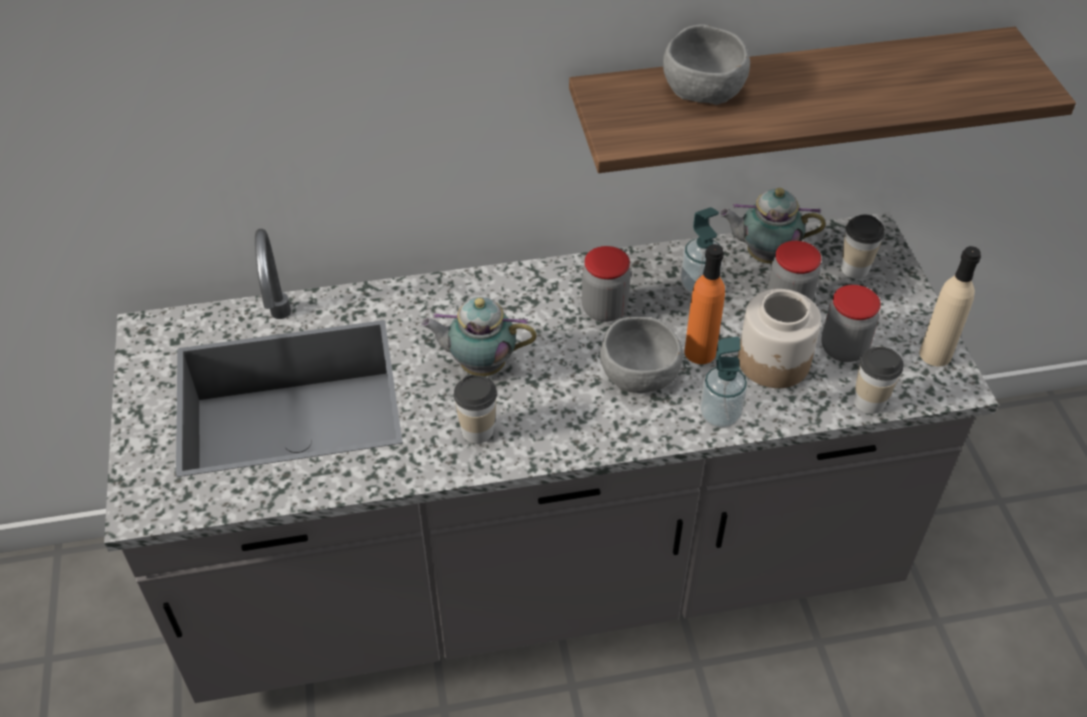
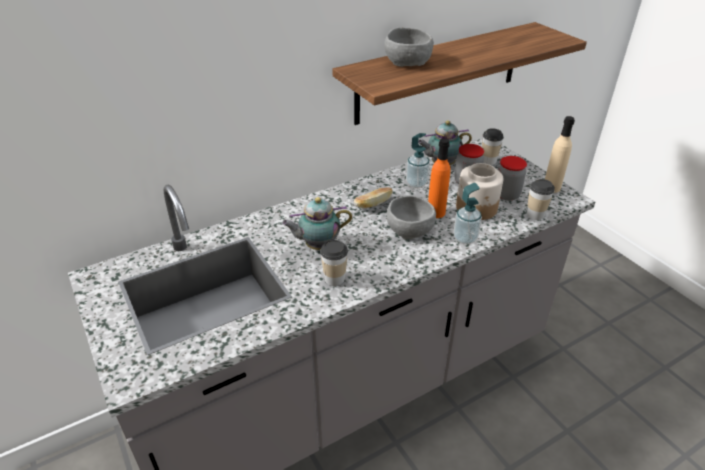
camera: 20 degrees left, 10 degrees down
jar [582,246,631,322] -> bread [354,187,393,208]

